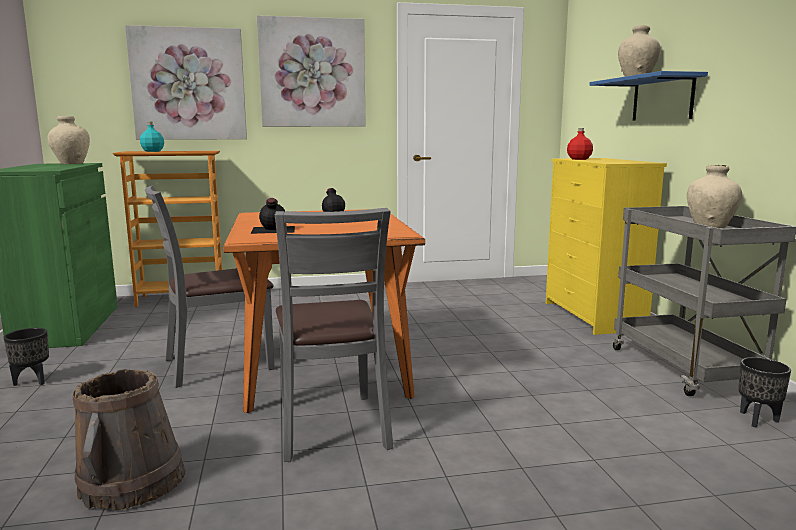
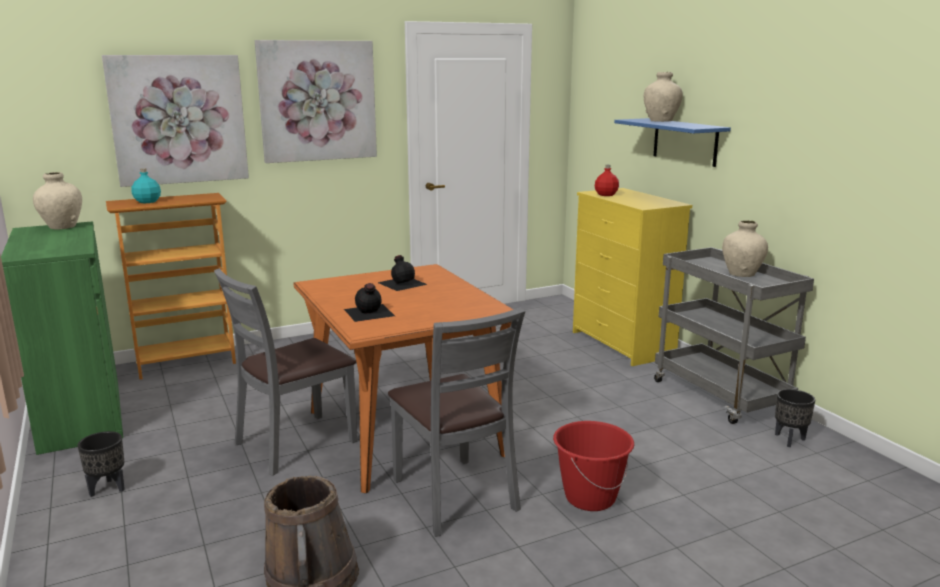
camera: 15 degrees left, 5 degrees up
none -> red bucket [553,421,634,511]

